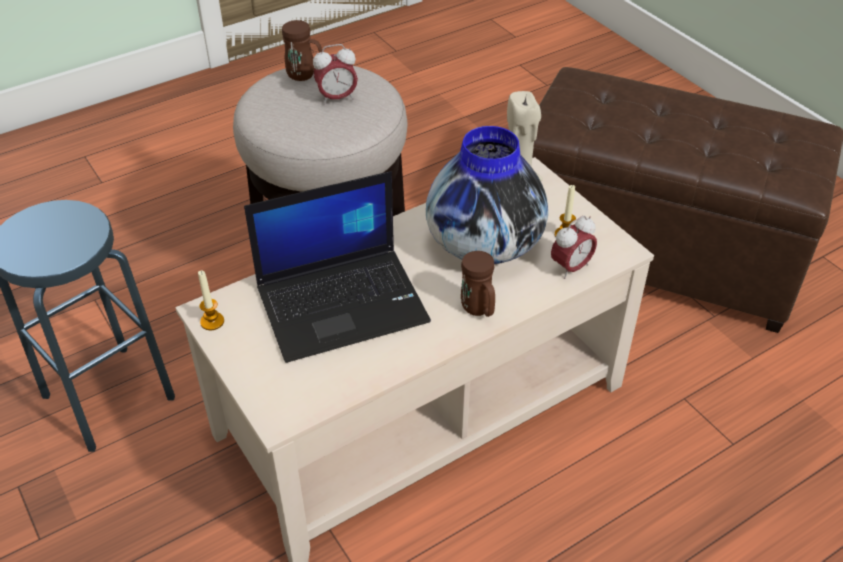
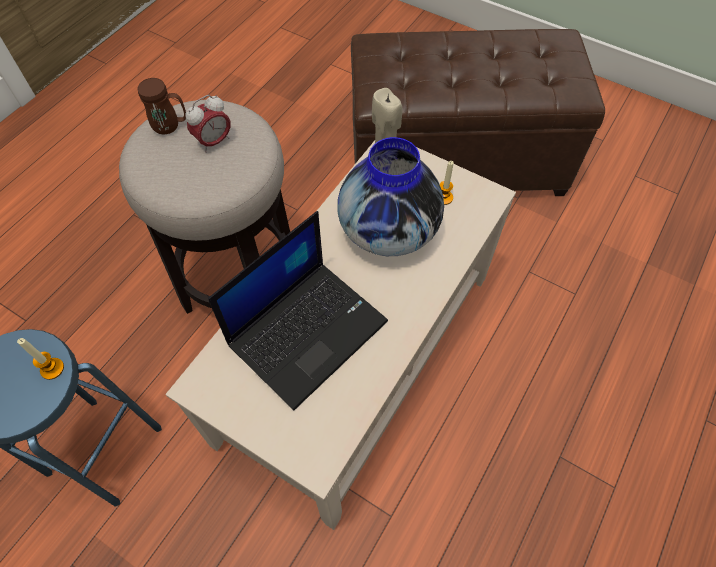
camera: 25 degrees left, 15 degrees up
candle [198,271,224,330] -> candle moved to [17,338,64,380]
brown mug [461,251,495,317] -> none
alarm clock [551,215,597,279] -> none

